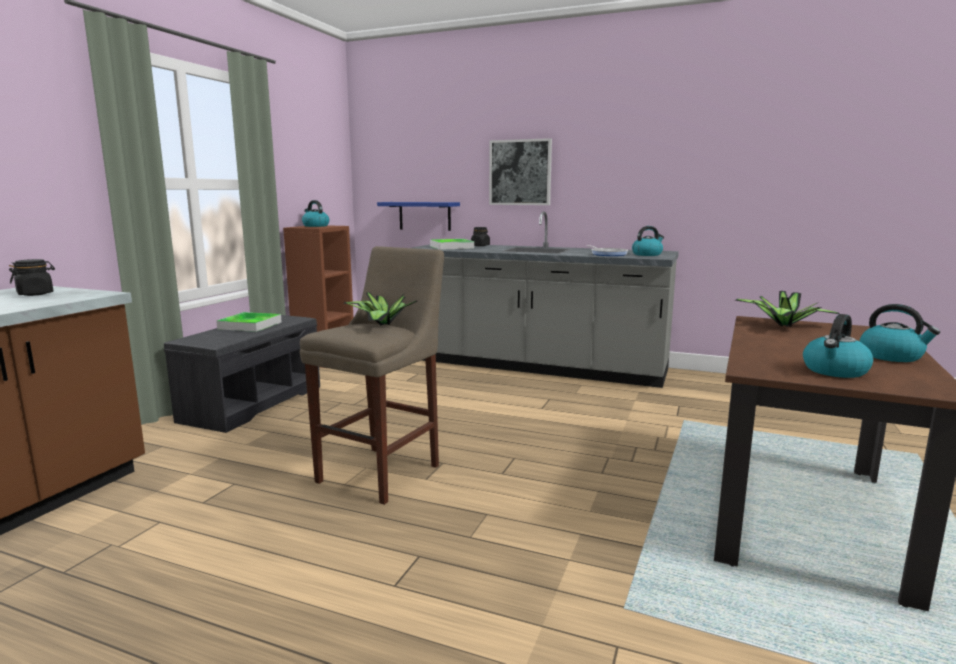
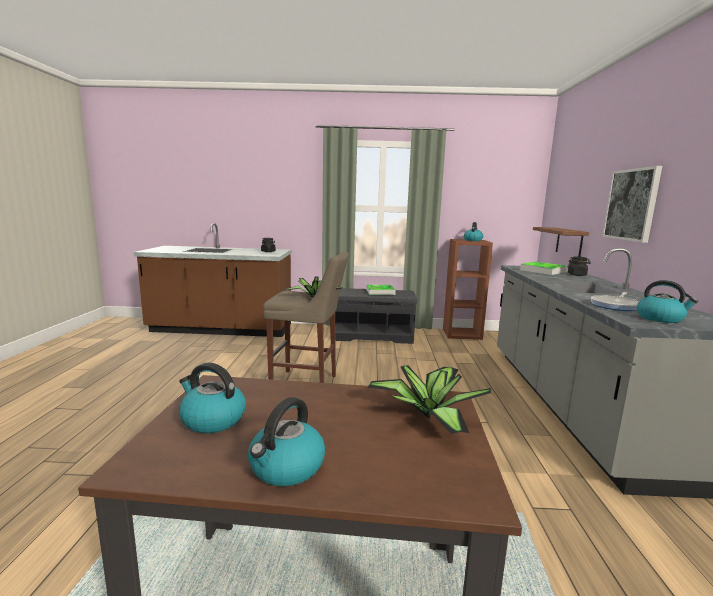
camera: 70 degrees right, 0 degrees up
blue shelf [377,202,460,231] -> brown shelf [533,227,589,257]

